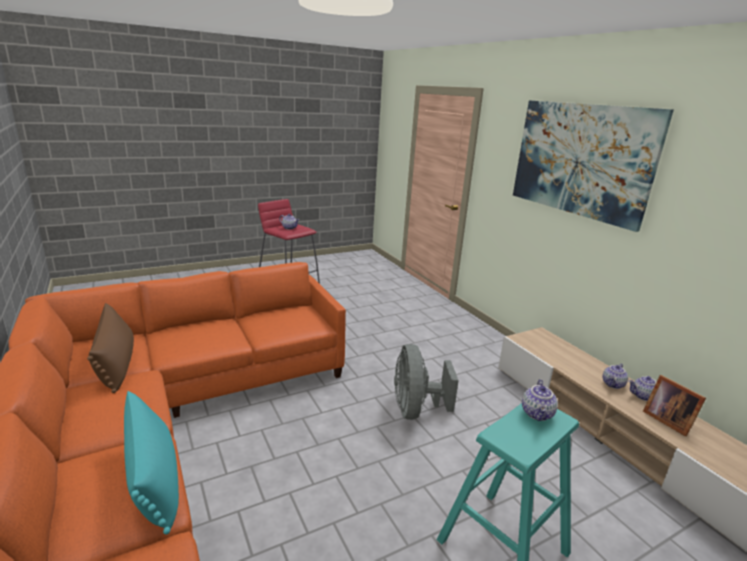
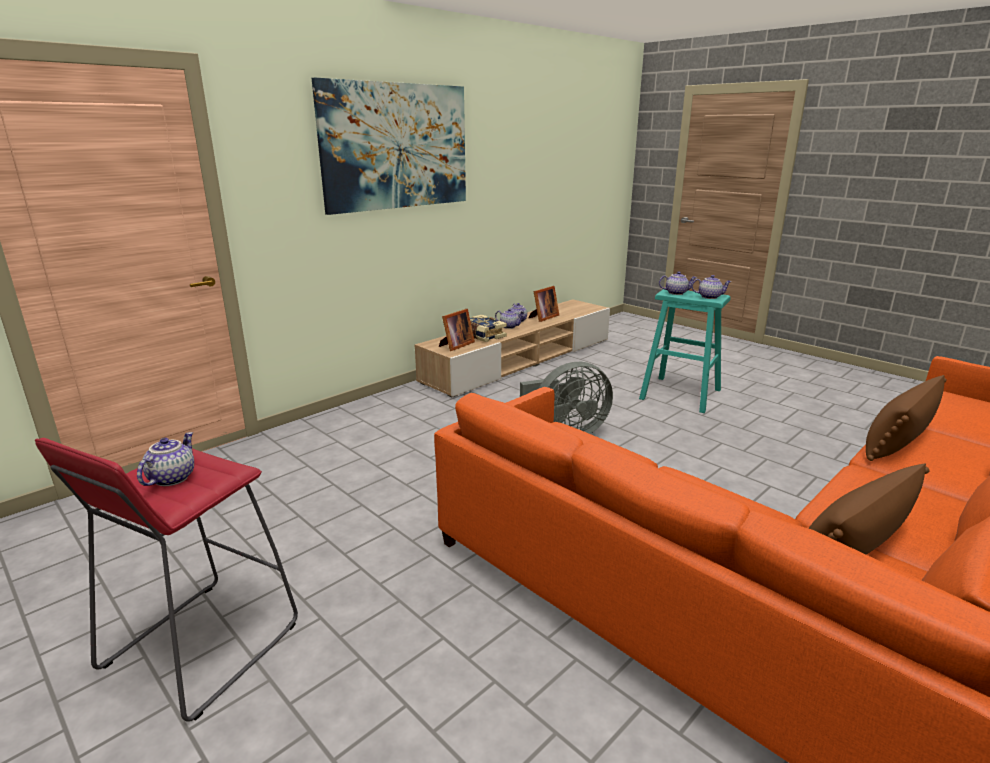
camera: 105 degrees left, 0 degrees up
turquoise pillow [124,391,179,535] -> brown pillow [866,375,947,461]
none -> picture frame [439,309,475,351]
none -> book [470,315,507,342]
none -> teapot [691,275,732,299]

